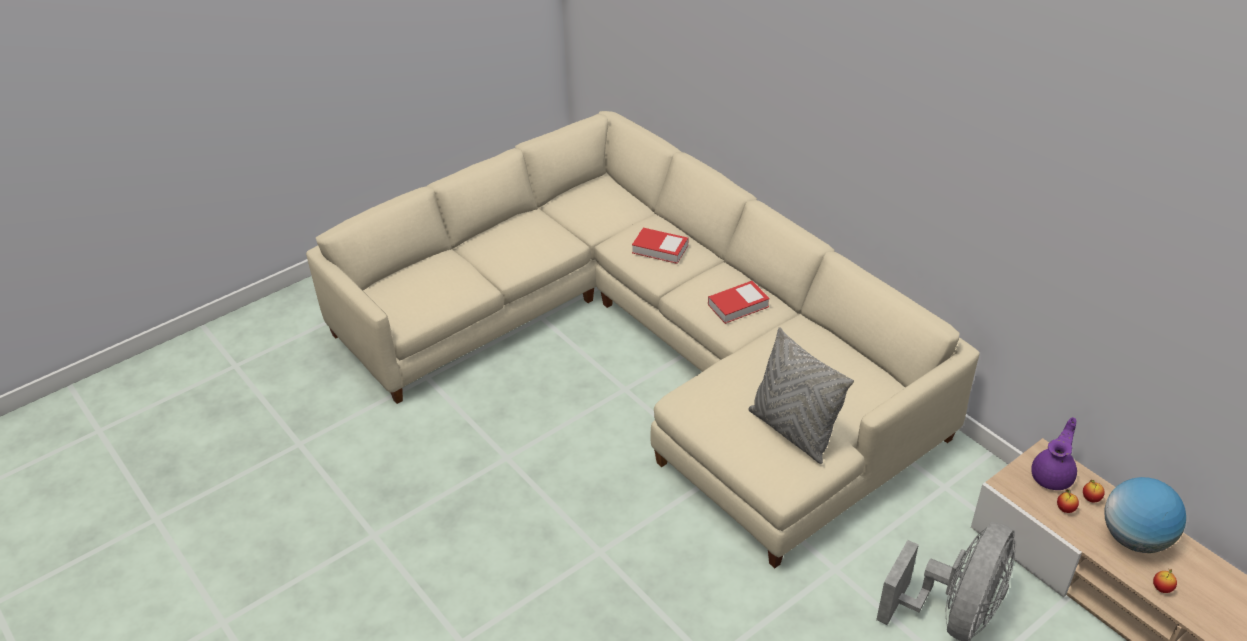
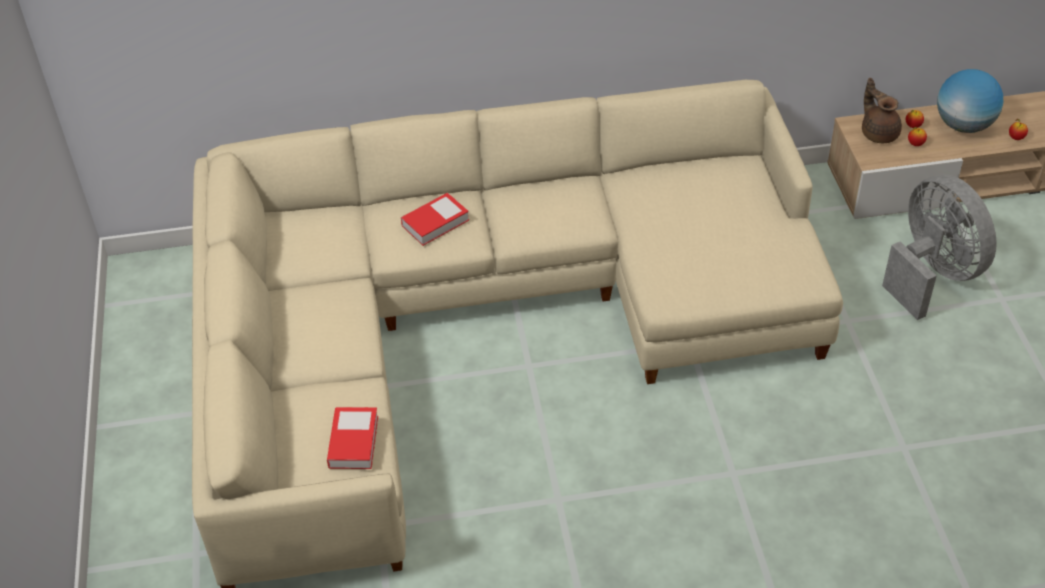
camera: 60 degrees left, 5 degrees up
book [708,281,770,324] -> book moved to [327,407,378,469]
grey pillow [748,327,854,464] -> none
purple teapot [1031,417,1077,490] -> brown teapot [862,78,902,143]

